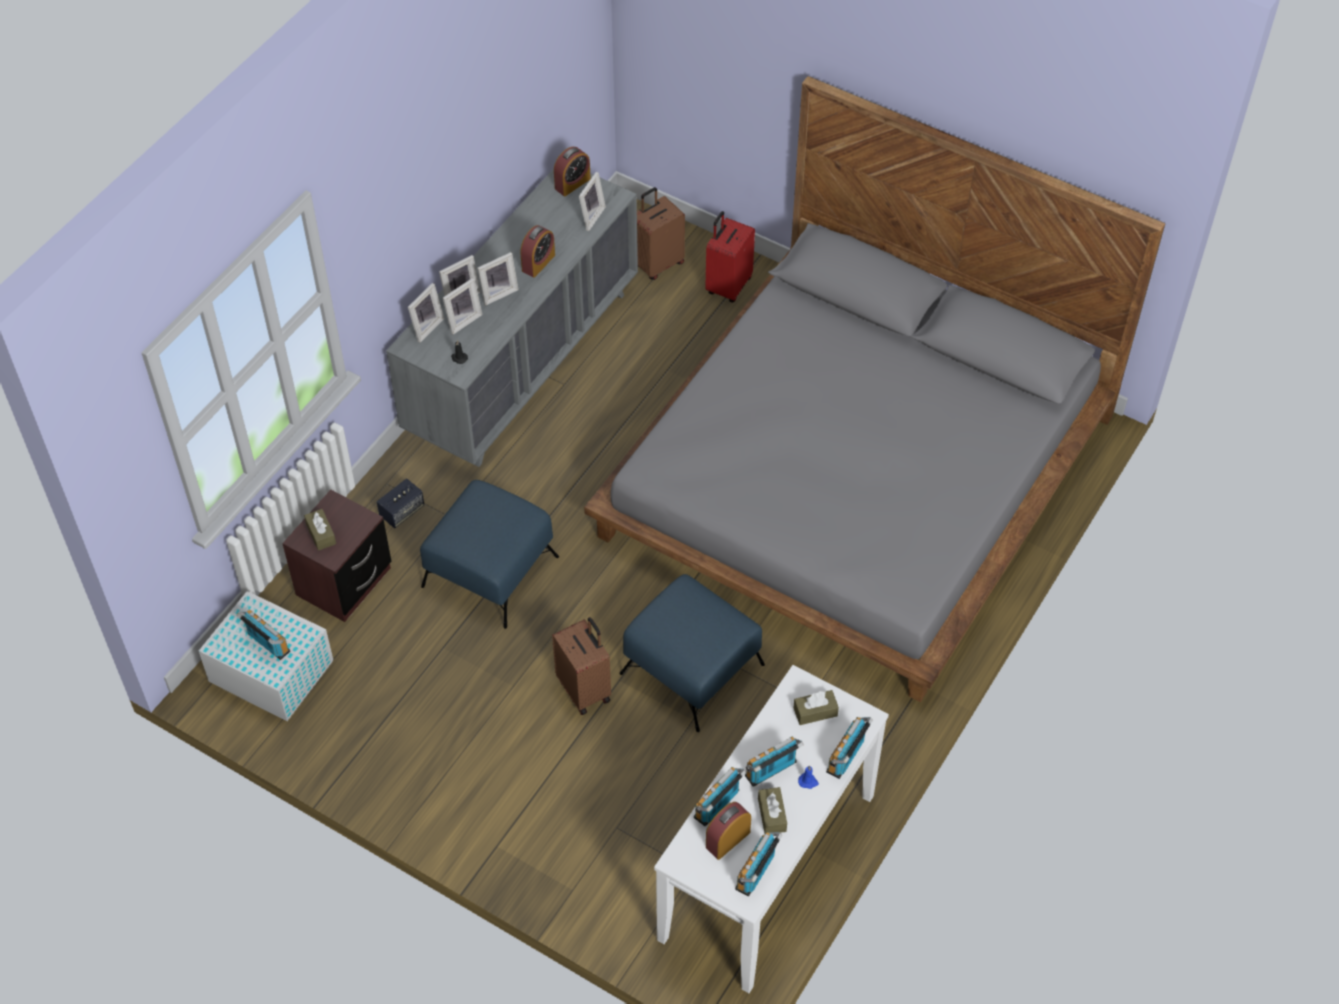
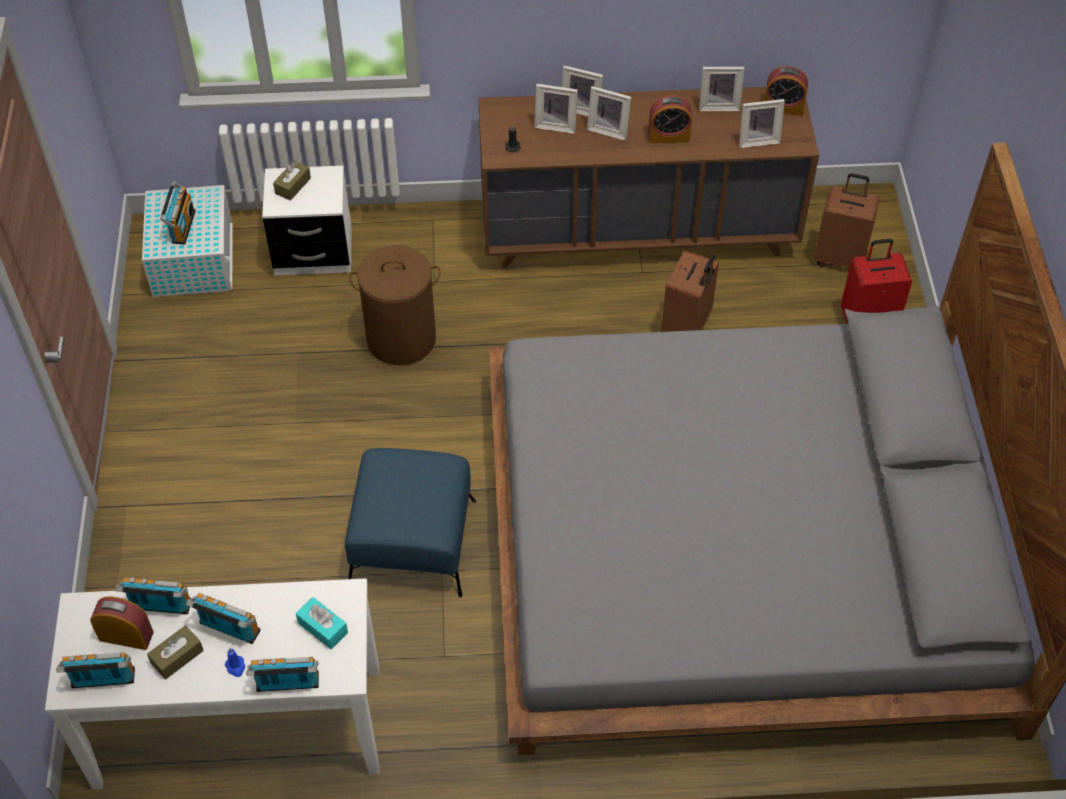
camera: 55 degrees right, 0 degrees up
brown nightstand [282,490,391,622] -> white nightstand [262,166,352,275]
speaker [377,479,424,528] -> none
grey dresser [386,169,638,467] -> brown dresser [479,87,819,268]
picture frame [408,283,444,343] -> picture frame moved to [699,67,745,111]
blue ottoman [420,480,559,629] -> brown laundry basket [349,245,441,365]
brown suitcase [552,617,611,715] -> brown suitcase moved to [661,250,719,332]
brown tissue box [793,690,839,725] -> turquoise tissue box [296,597,348,649]

